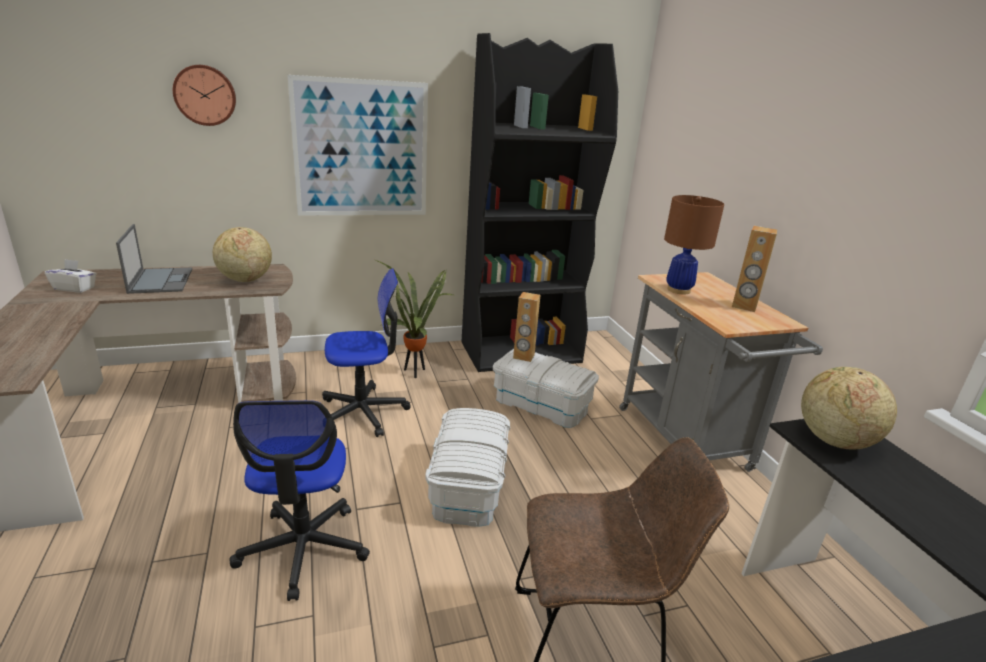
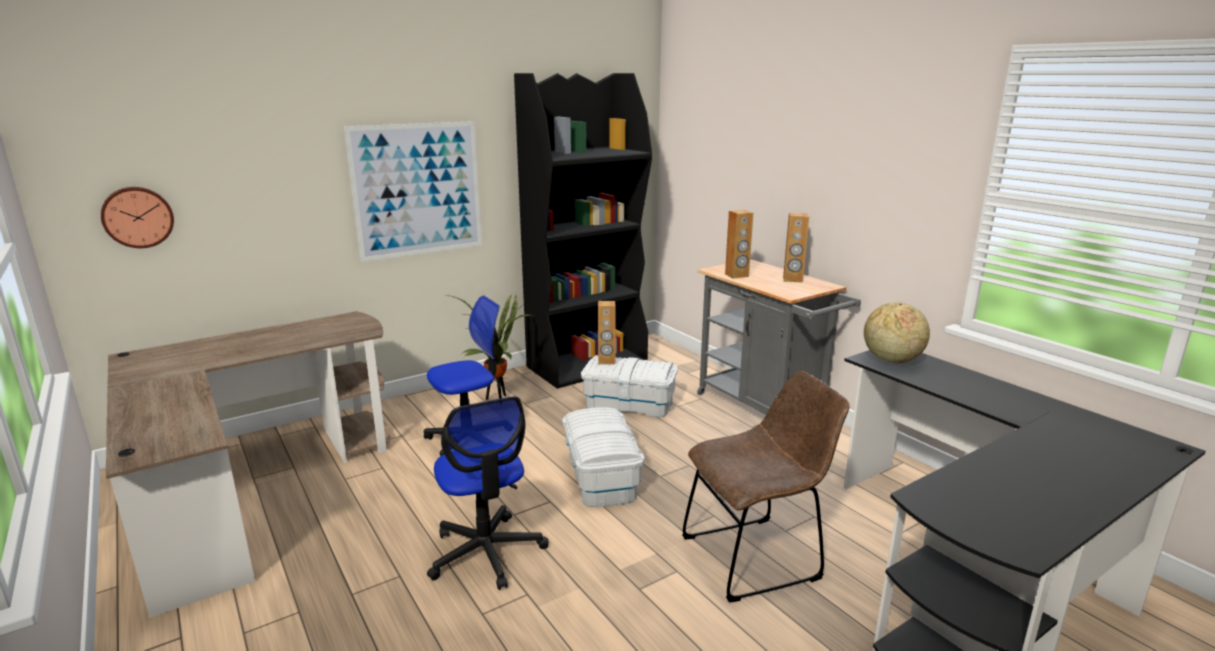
camera: 15 degrees left, 5 degrees down
white tissue box [45,259,96,293] -> none
laptop [116,224,192,294] -> none
wall clock [173,65,236,126] -> wall clock moved to [101,187,174,248]
globe [213,227,272,282] -> none
brown table lamp [664,195,724,295] -> brown speaker [725,210,753,279]

